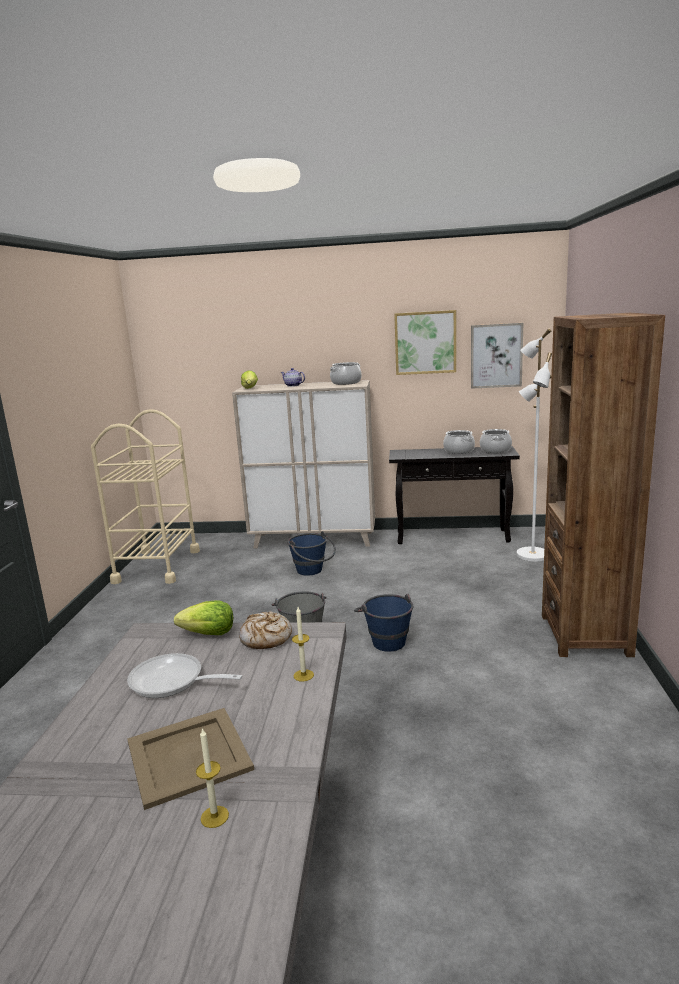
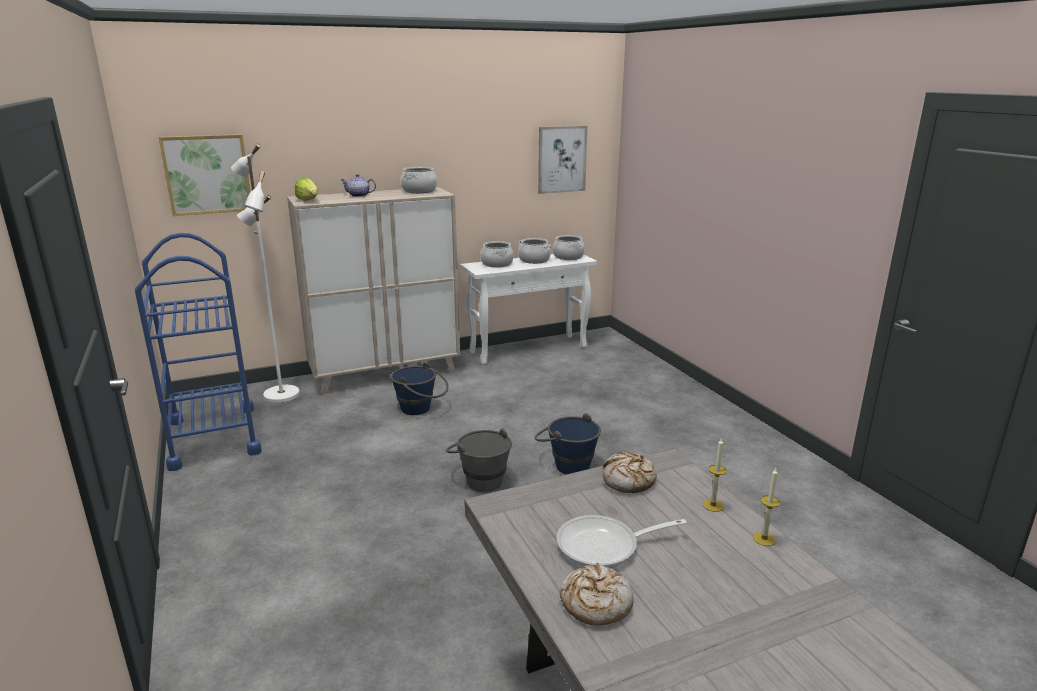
camera: 30 degrees left, 5 degrees up
beige cart [91,409,200,584] -> blue cart [135,233,262,471]
beige tray [127,708,254,810] -> none
lettuce [174,600,233,635] -> none
candle [196,728,229,828] -> candle moved to [753,468,781,546]
black console table [389,446,520,544] -> white console table [460,254,597,365]
picture [394,310,456,375] -> picture moved to [158,134,250,216]
white floor lamp [517,328,552,562] -> white floor lamp moved to [231,143,300,403]
brown bookcase [542,313,665,657] -> none
none -> cooking pot [480,241,513,268]
none -> bread [560,563,634,625]

